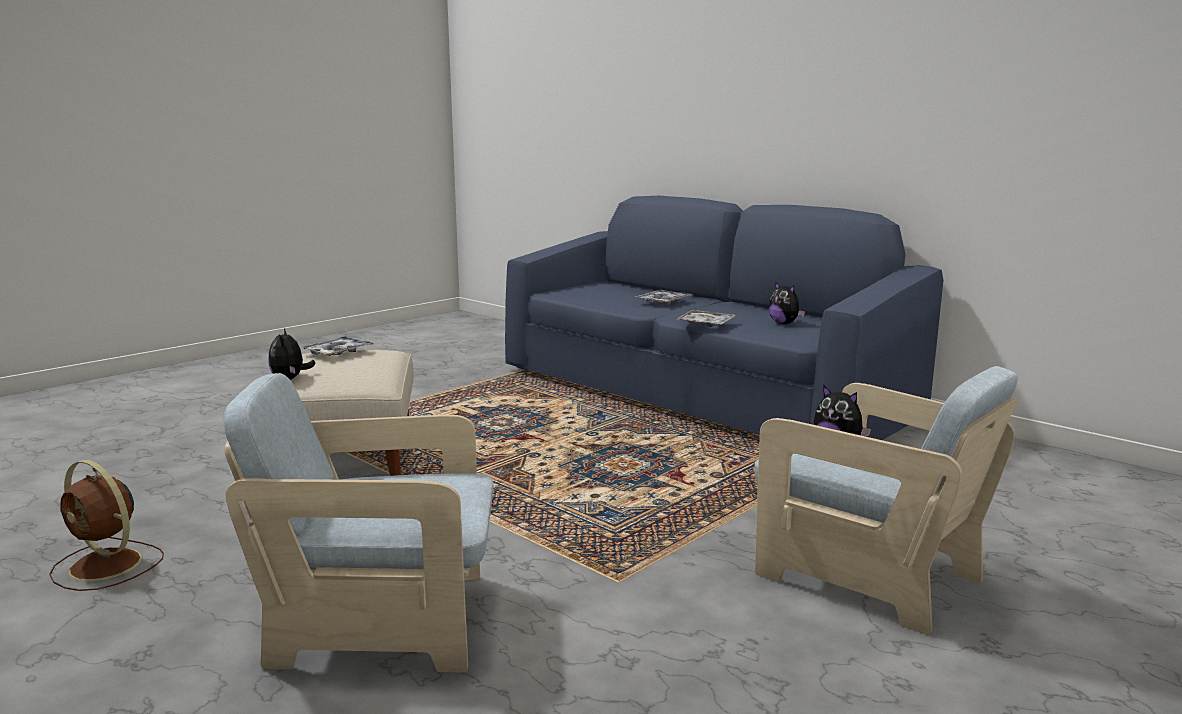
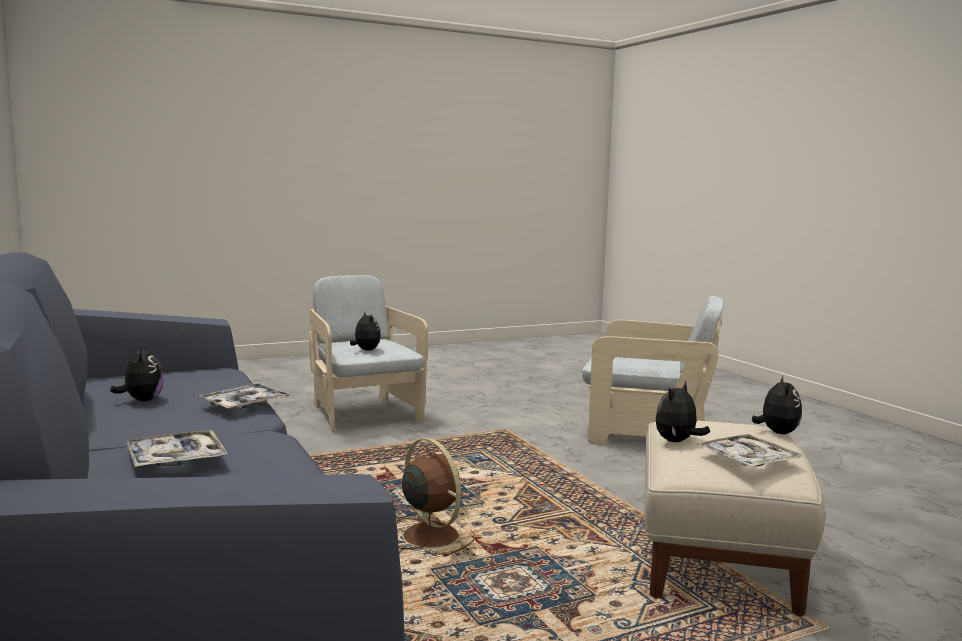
camera: 160 degrees left, 5 degrees down
brown fan [49,460,164,591] -> brown fan moved to [397,438,475,557]
none -> plush toy [656,381,710,442]

